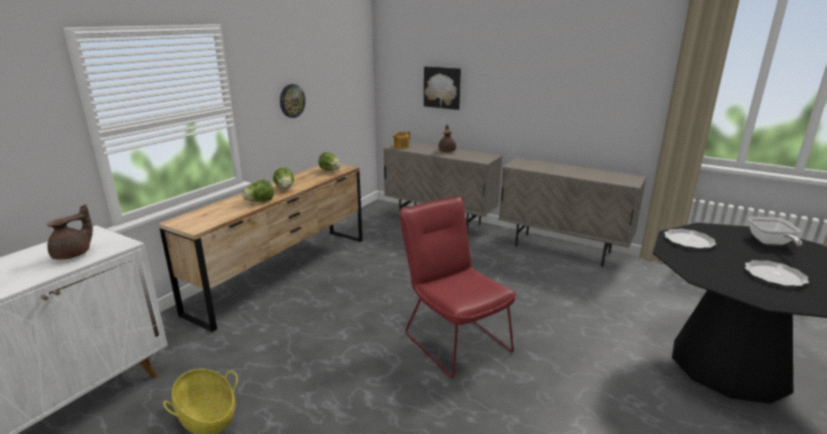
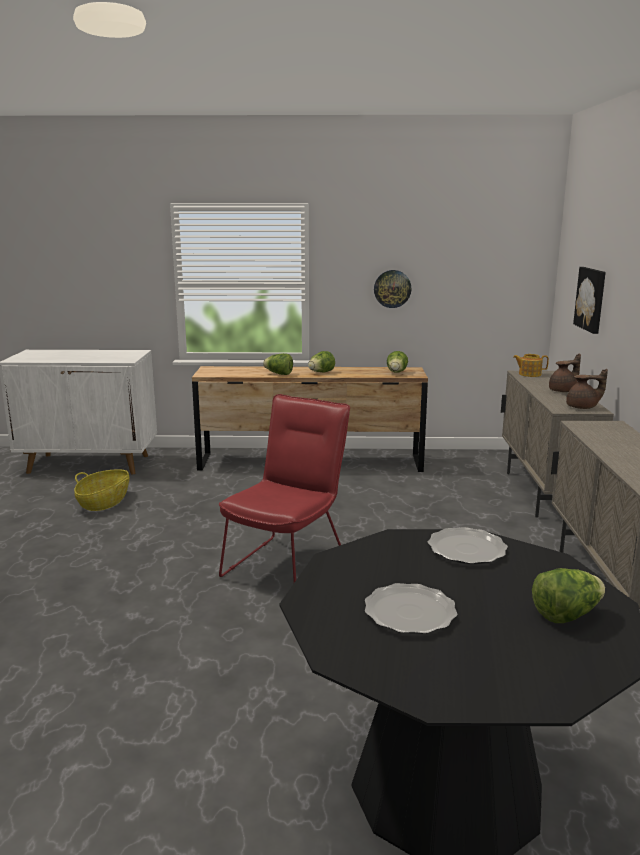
camera: 60 degrees right, 5 degrees down
brown teapot [47,204,93,260] -> brown teapot moved to [566,369,608,409]
frying pan [748,217,803,246] -> lettuce [532,568,605,623]

